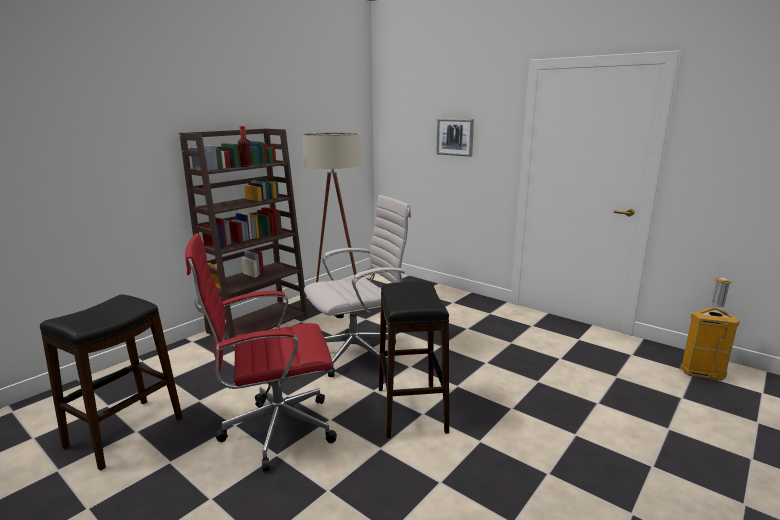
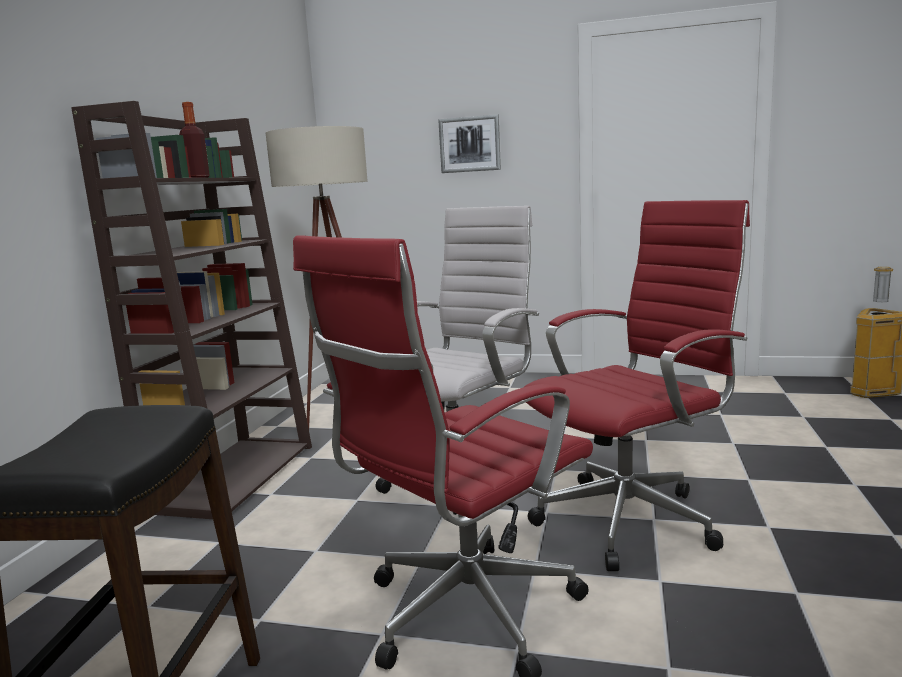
camera: 25 degrees left, 5 degrees down
black stool [379,282,449,438] -> red office chair [524,200,750,571]

